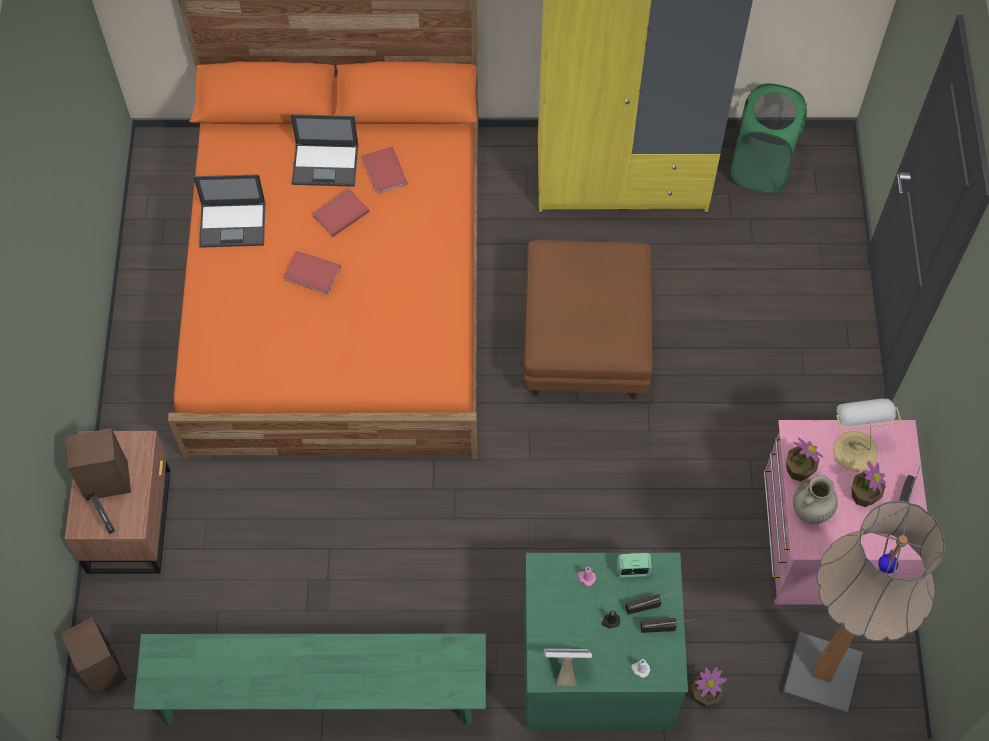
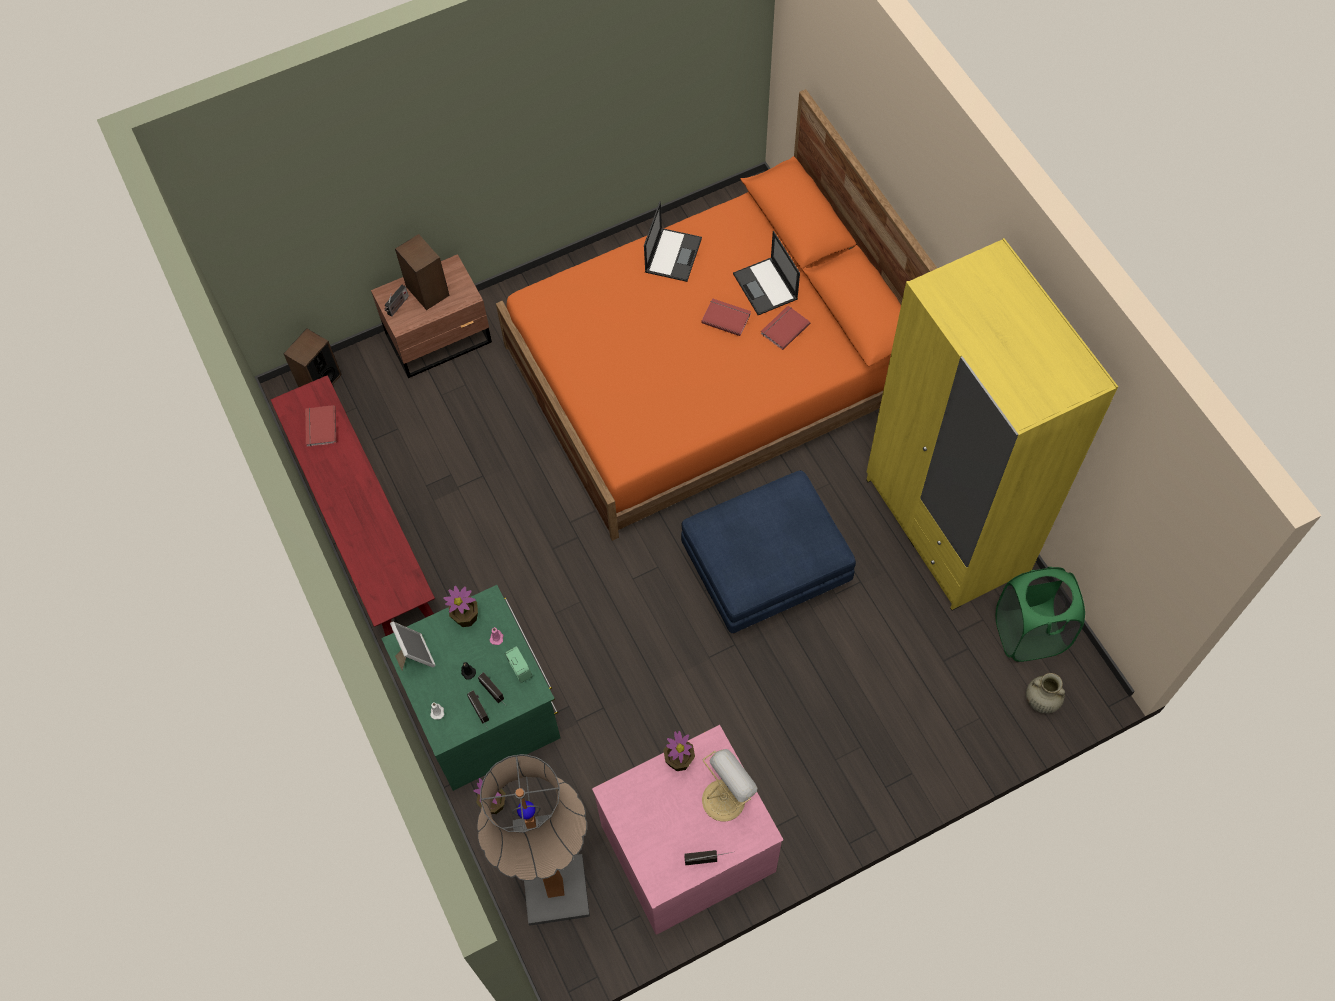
camera: 65 degrees right, 0 degrees up
green bench [133,634,486,726] -> red bench [270,375,435,636]
laptop [193,174,265,248] -> laptop turned 135 degrees counterclockwise [644,201,702,282]
red book [284,251,341,294] -> red book moved to [305,405,337,447]
brown ottoman [523,240,653,400] -> blue ottoman [681,470,856,633]
beige vase [793,475,838,524] -> beige vase moved to [1026,673,1065,714]
potted plant [852,461,886,507] -> potted plant moved to [443,586,478,627]

